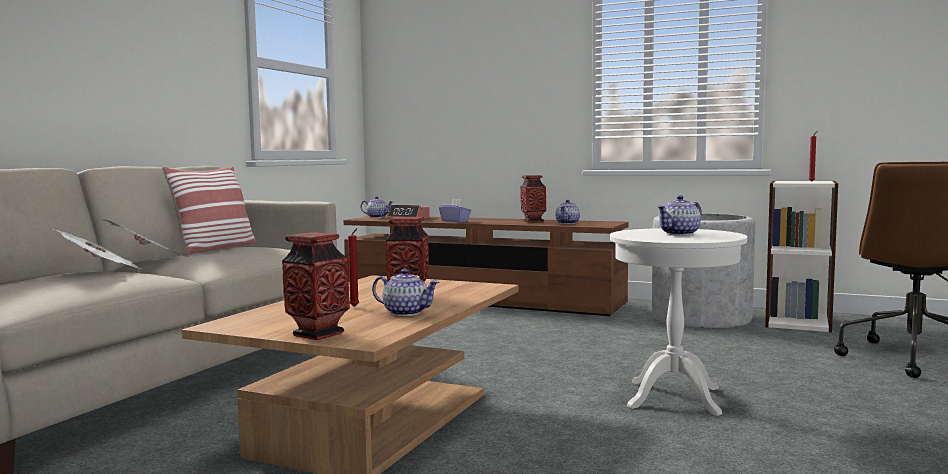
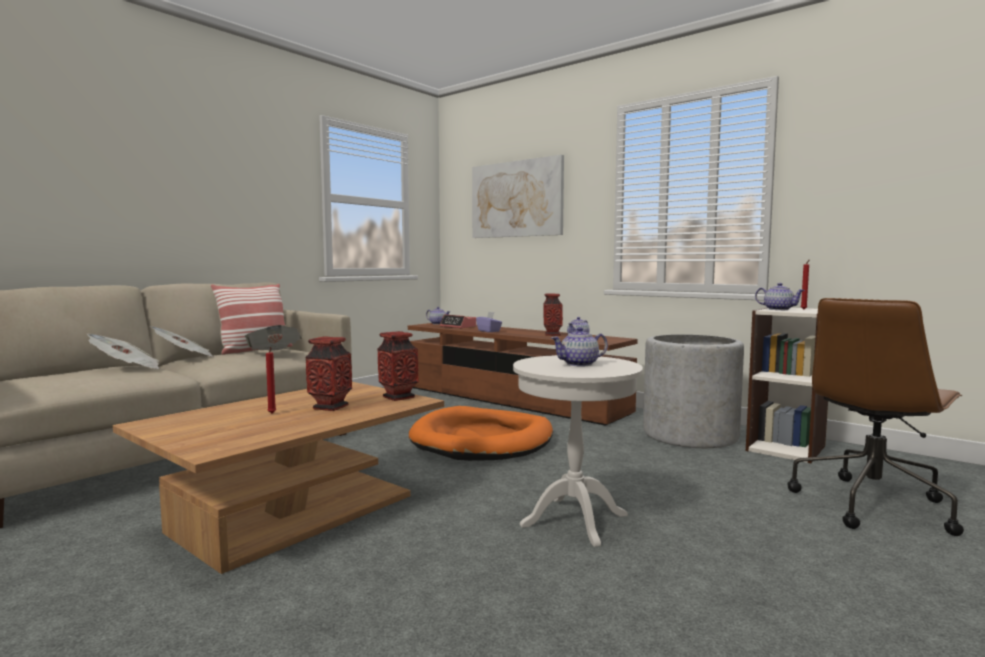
camera: 15 degrees right, 0 degrees up
vase [282,232,350,340] -> vase moved to [377,331,419,401]
teapot [372,269,439,316] -> teapot moved to [755,283,805,310]
none -> newspaper [245,325,302,350]
none -> orange dog bed [409,406,553,461]
none -> picture [472,155,564,238]

